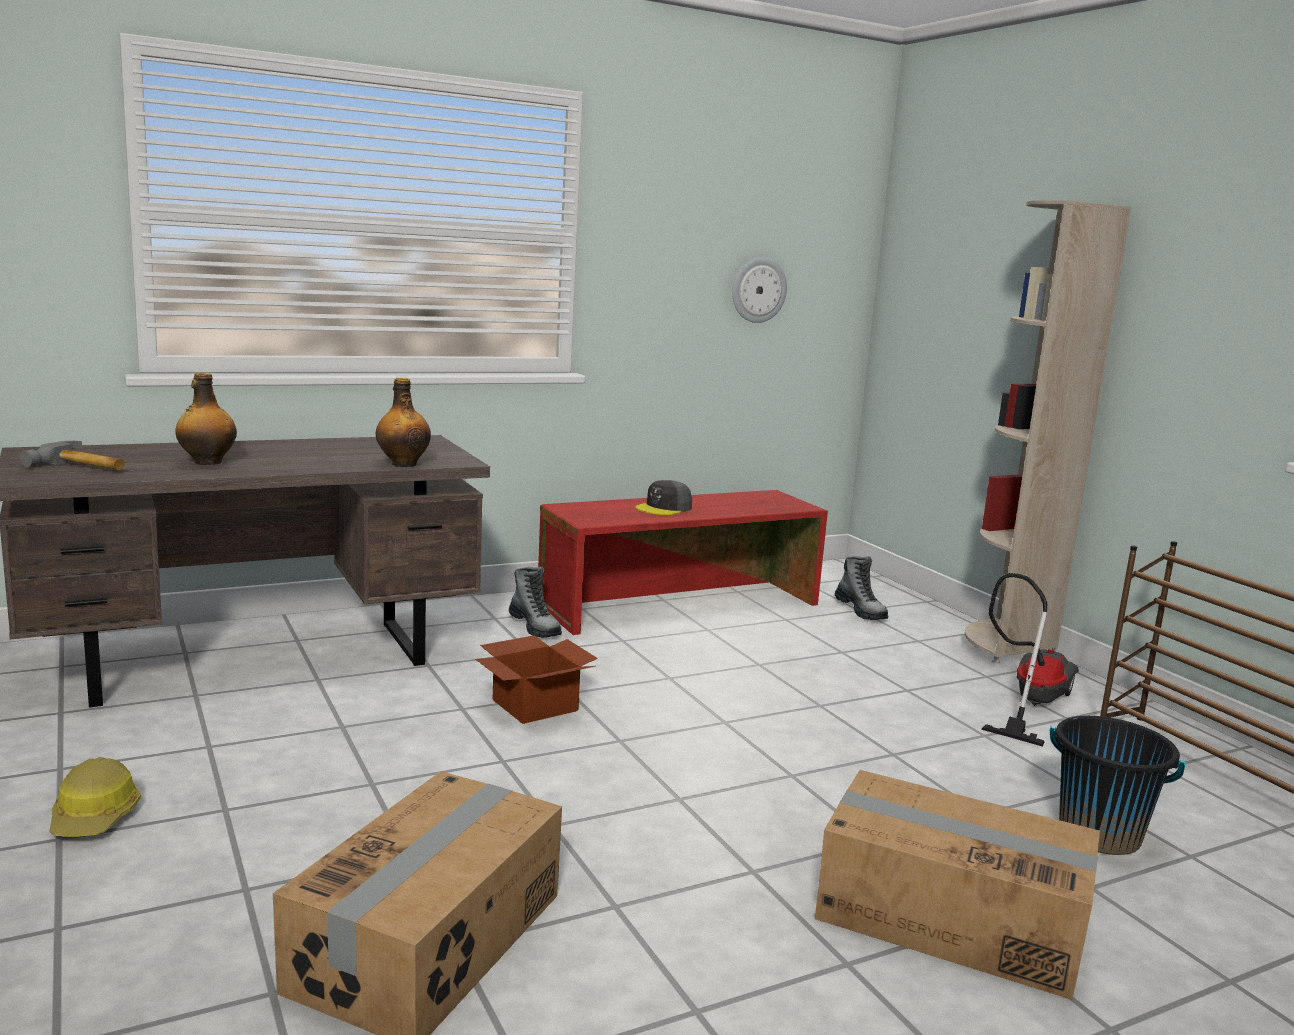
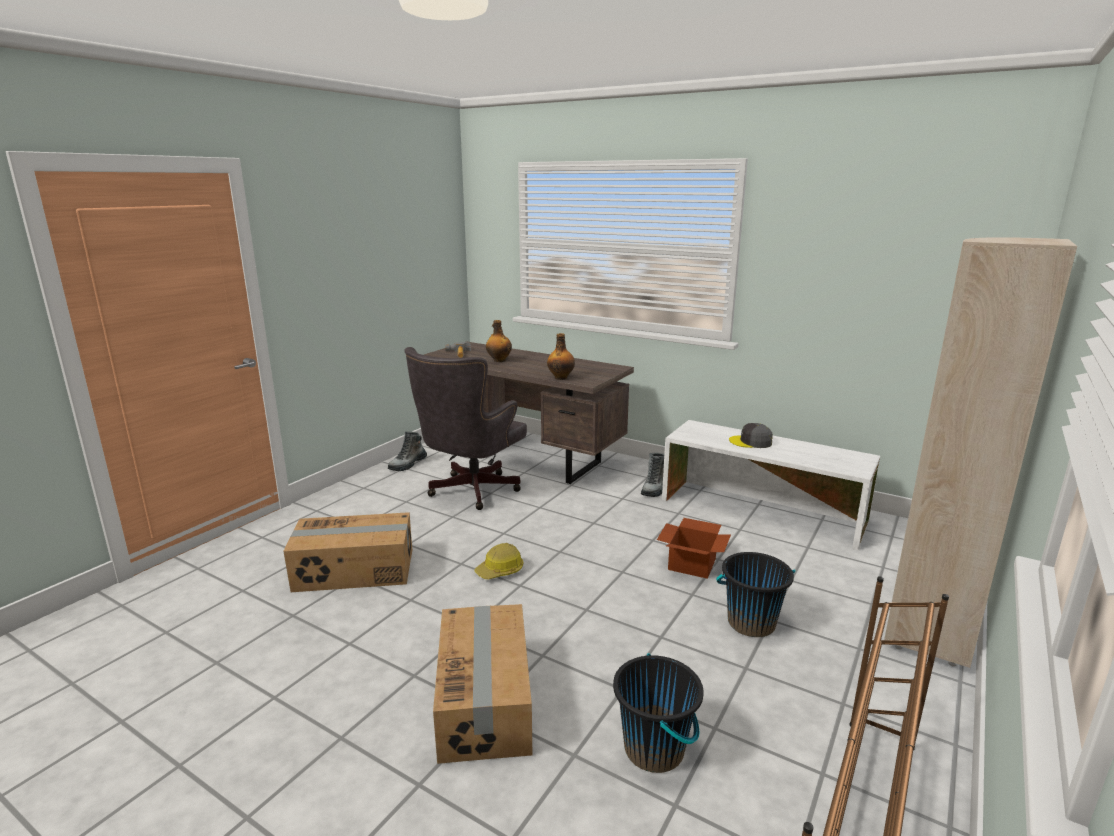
camera: 60 degrees right, 5 degrees up
hard hat [49,757,141,837] -> hard hat moved to [474,543,523,579]
cardboard box [475,635,598,724] -> cardboard box moved to [657,518,731,579]
red bench [538,490,828,635] -> white bench [662,420,880,550]
wall clock [732,258,787,323] -> none
boot [835,556,888,620] -> boot moved to [388,431,427,471]
vacuum cleaner [981,573,1079,747] -> none
none -> grey office chair [404,347,527,510]
none -> black bucket [716,552,795,637]

